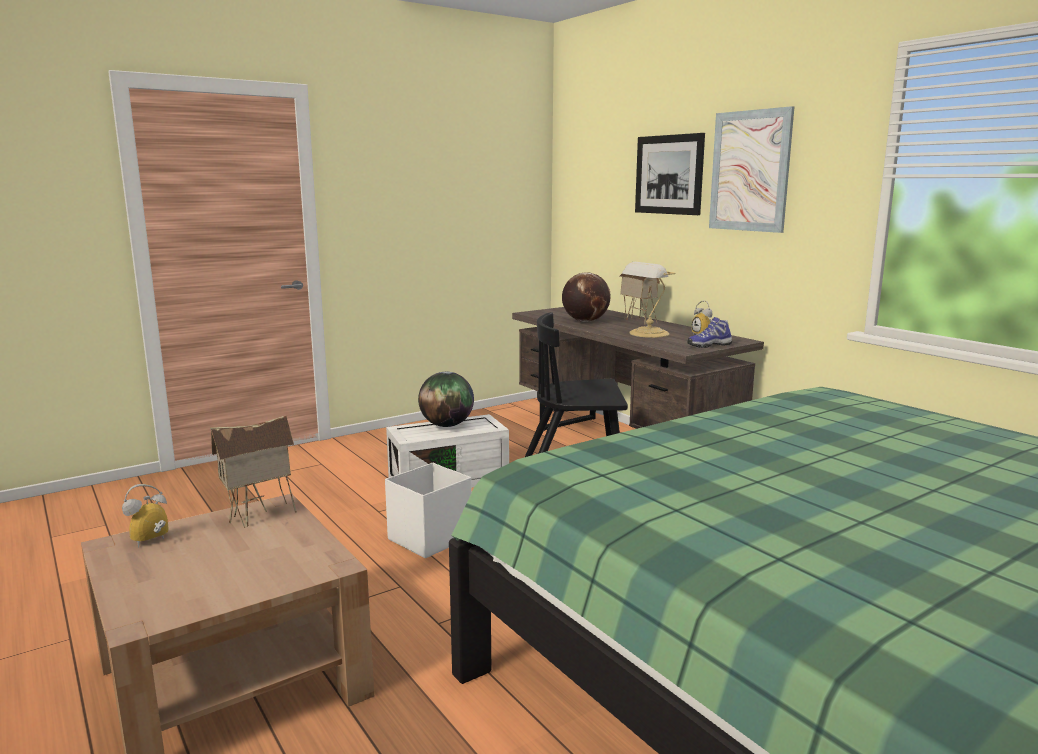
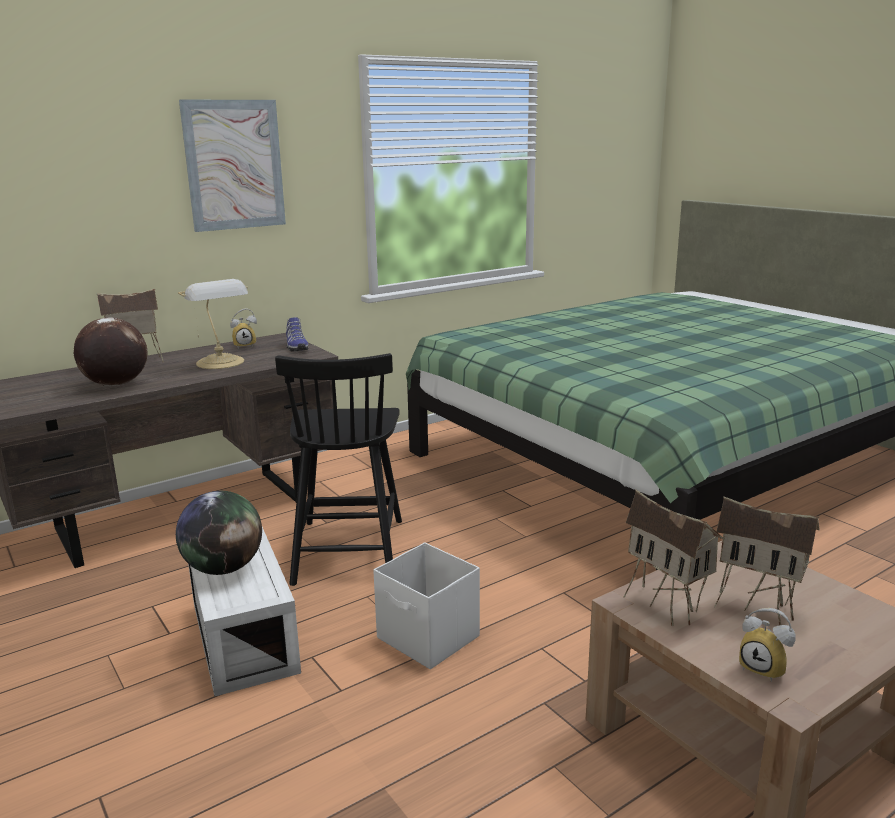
camera: 90 degrees left, 5 degrees up
picture [635,133,705,215] -> none
none -> toy house [714,497,820,625]

